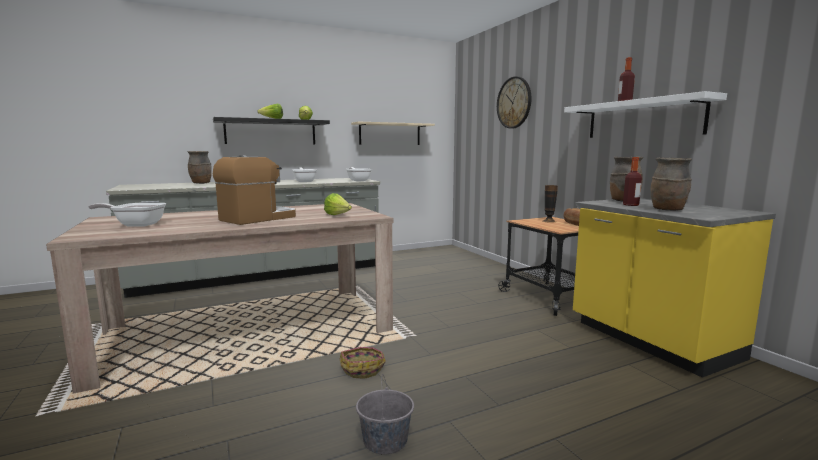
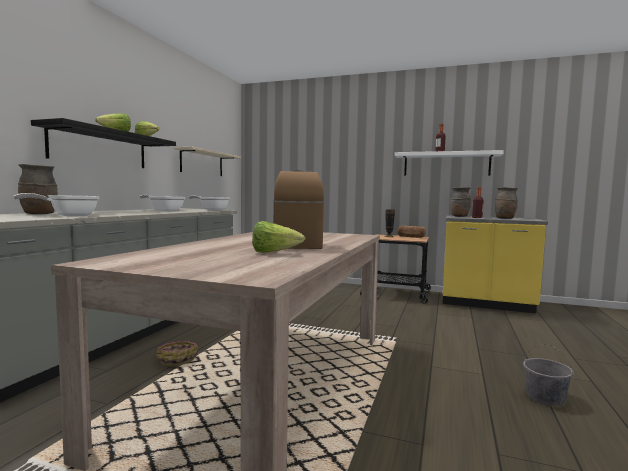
camera: 45 degrees left, 5 degrees down
frying pan [88,203,166,227] -> frying pan moved to [13,193,100,217]
lettuce [324,193,352,215] -> lettuce moved to [252,221,306,253]
basket [340,347,386,379] -> basket moved to [156,341,198,367]
wall clock [497,76,531,129] -> none

